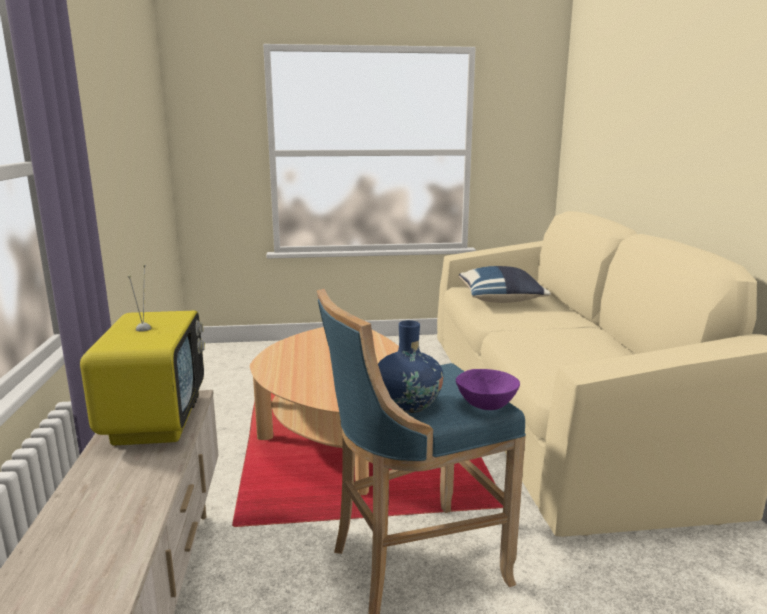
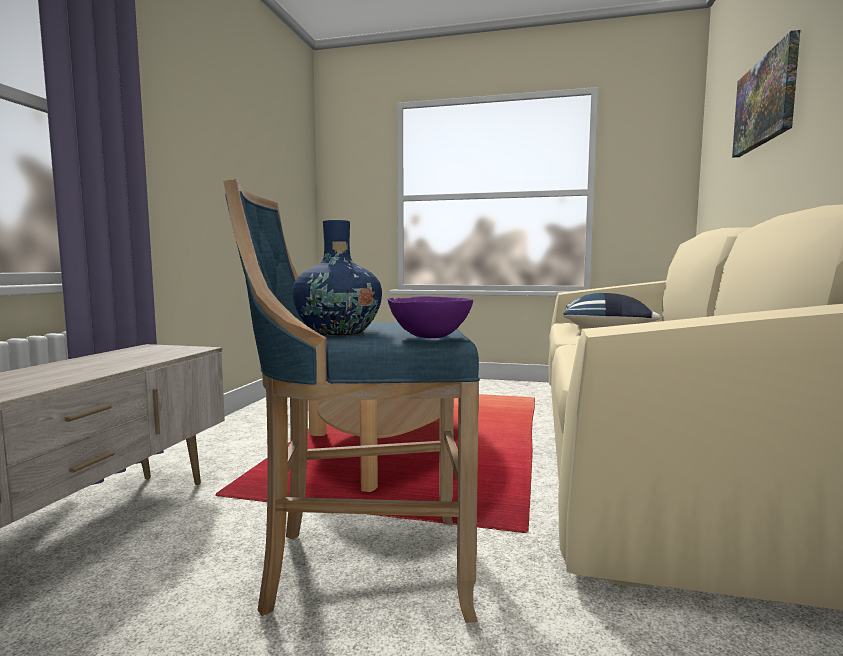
camera: 20 degrees right, 10 degrees down
television [80,264,205,446] -> none
none -> picture [732,30,800,158]

